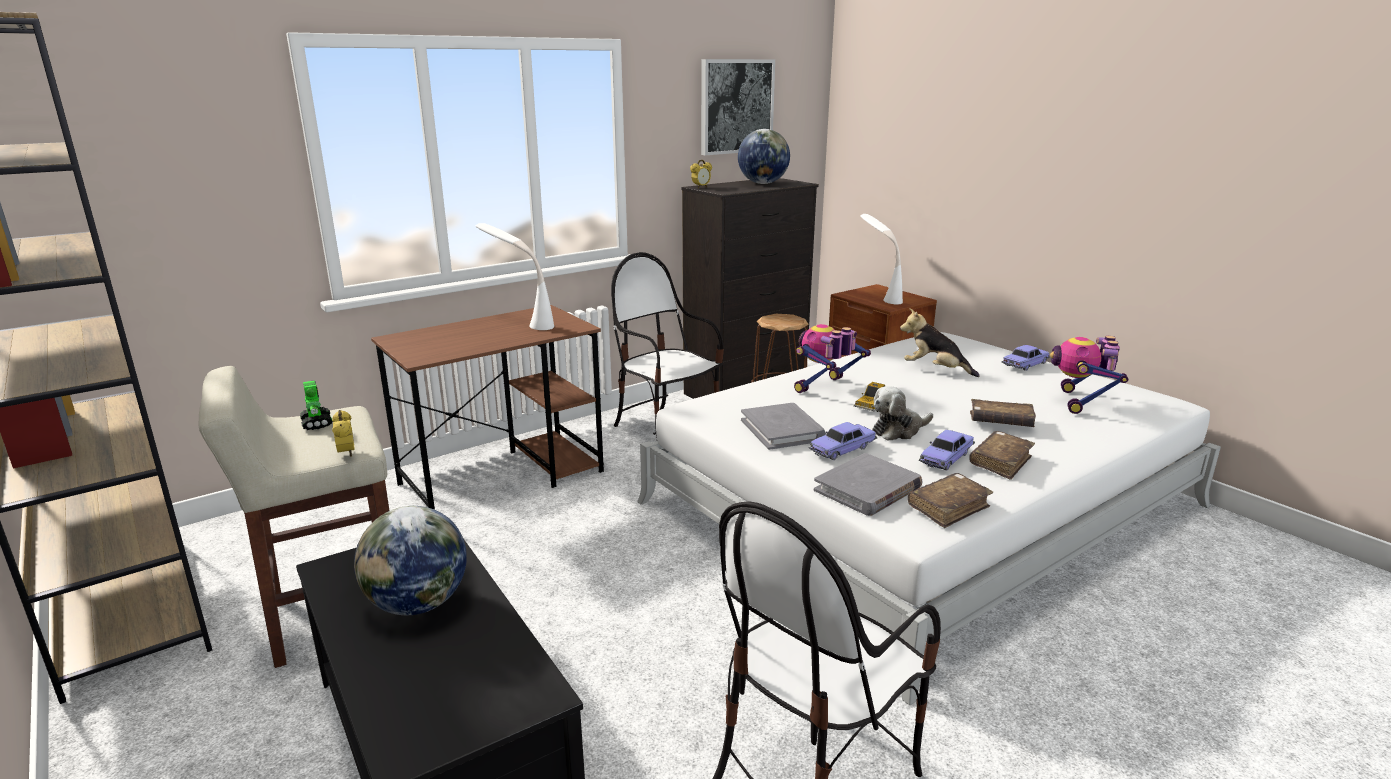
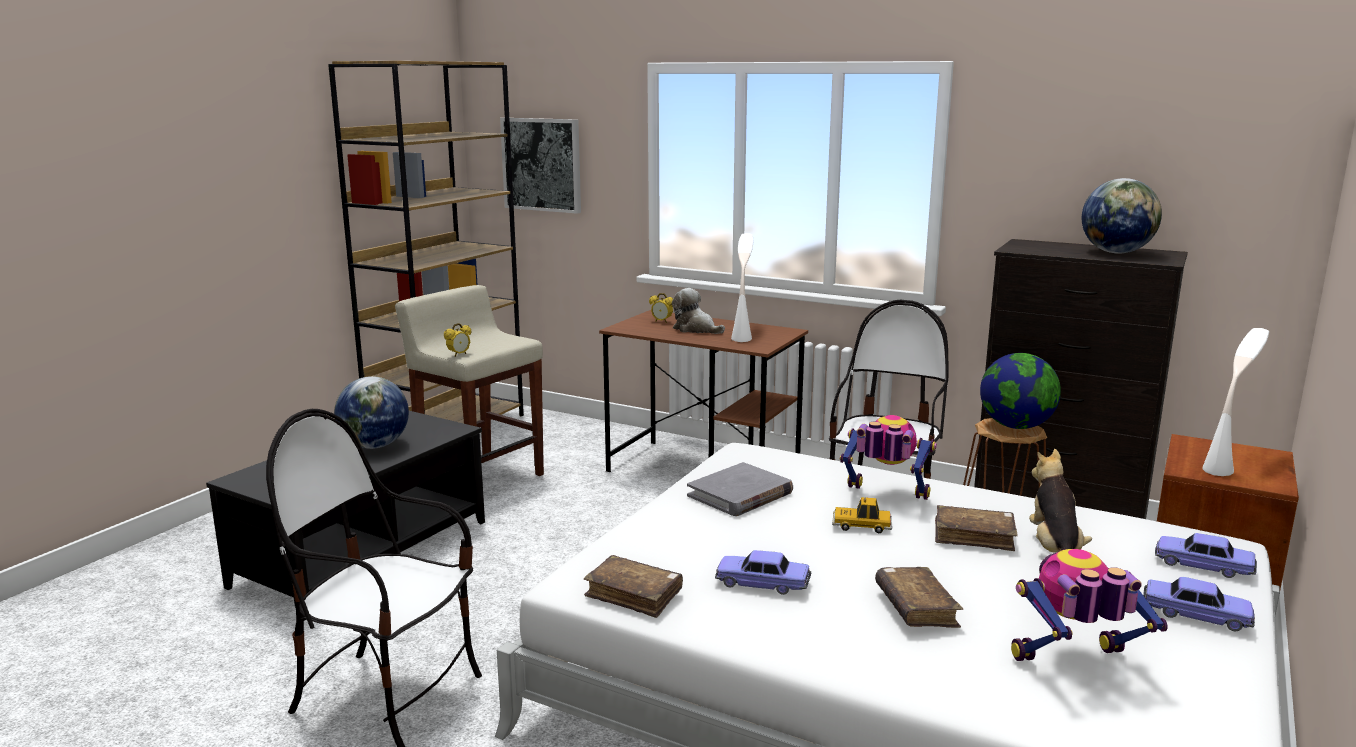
camera: 65 degrees right, 5 degrees down
toy robot [300,380,332,430] -> none
alarm clock [690,160,712,188] -> alarm clock moved to [649,293,673,323]
picture [701,59,775,155] -> picture moved to [500,118,581,214]
toy car [809,422,877,460] -> toy car moved to [1155,533,1257,578]
grey book [814,453,923,516] -> none
plush toy [872,386,933,441] -> plush toy moved to [672,288,725,334]
brown book [969,431,1035,480] -> brown book moved to [935,505,1017,551]
none -> globe [980,353,1061,429]

